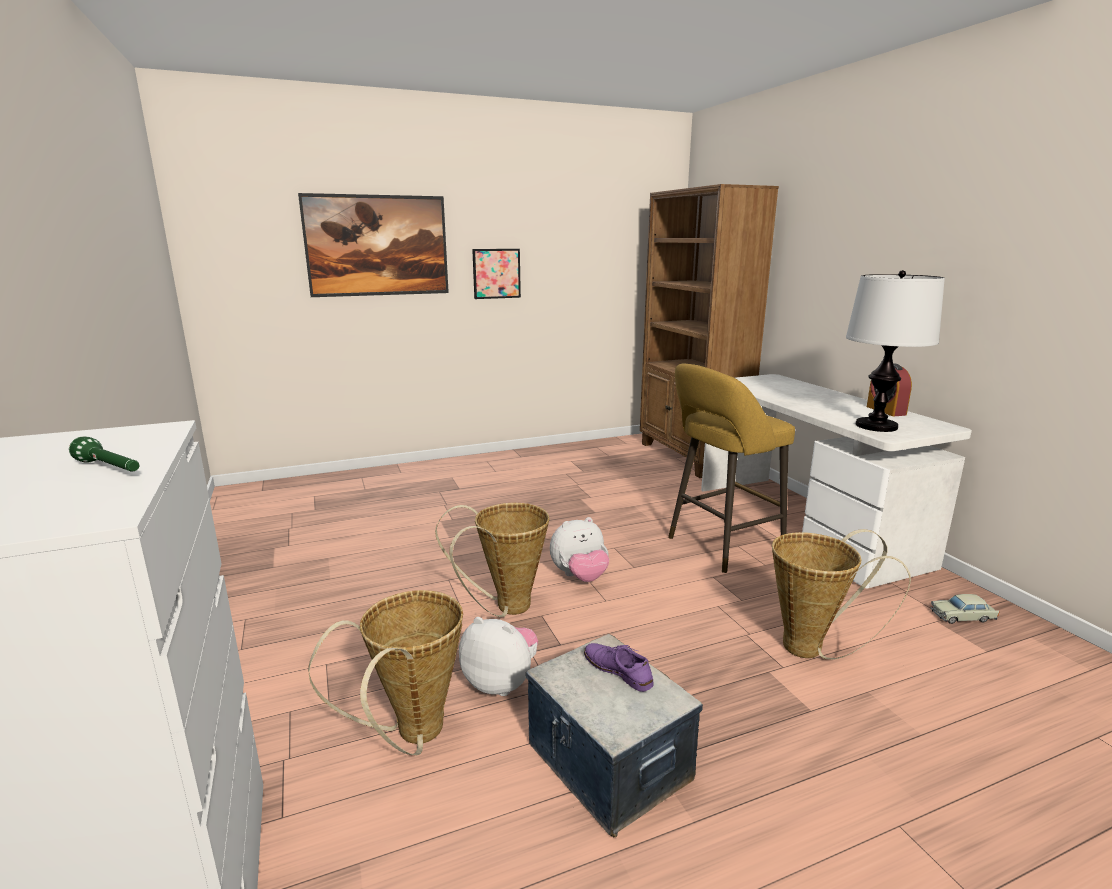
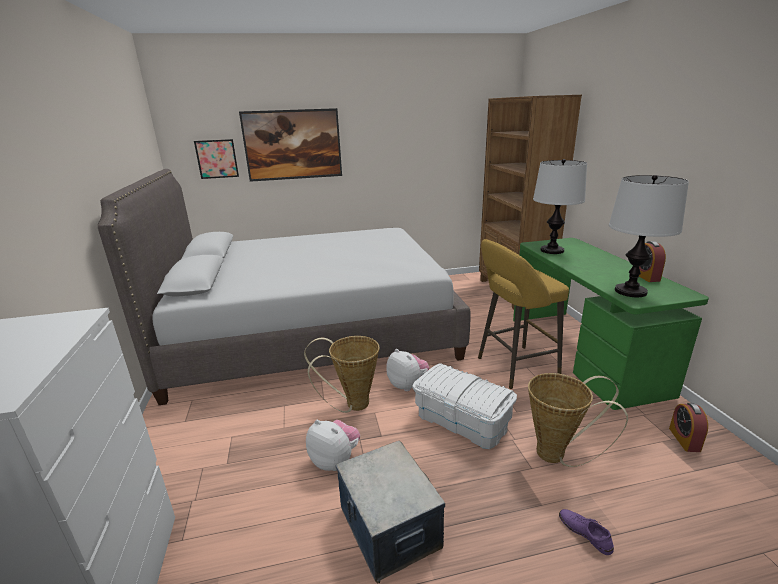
camera: 10 degrees right, 5 degrees up
green flashlight [69,436,139,472] -> none
basket [308,590,463,755] -> none
picture [472,249,521,299] -> picture moved to [194,139,239,179]
plush toy [550,517,609,582] -> plush toy turned 120 degrees counterclockwise [386,349,429,391]
purple shoe [584,643,653,692] -> purple shoe moved to [559,509,614,555]
white desk [701,374,972,588] -> green desk [513,238,709,410]
beige toy car [931,594,1000,624] -> alarm clock [669,403,708,452]
none -> grey bed [97,169,471,405]
none -> white storage box [413,363,517,449]
none -> table lamp [533,159,587,254]

